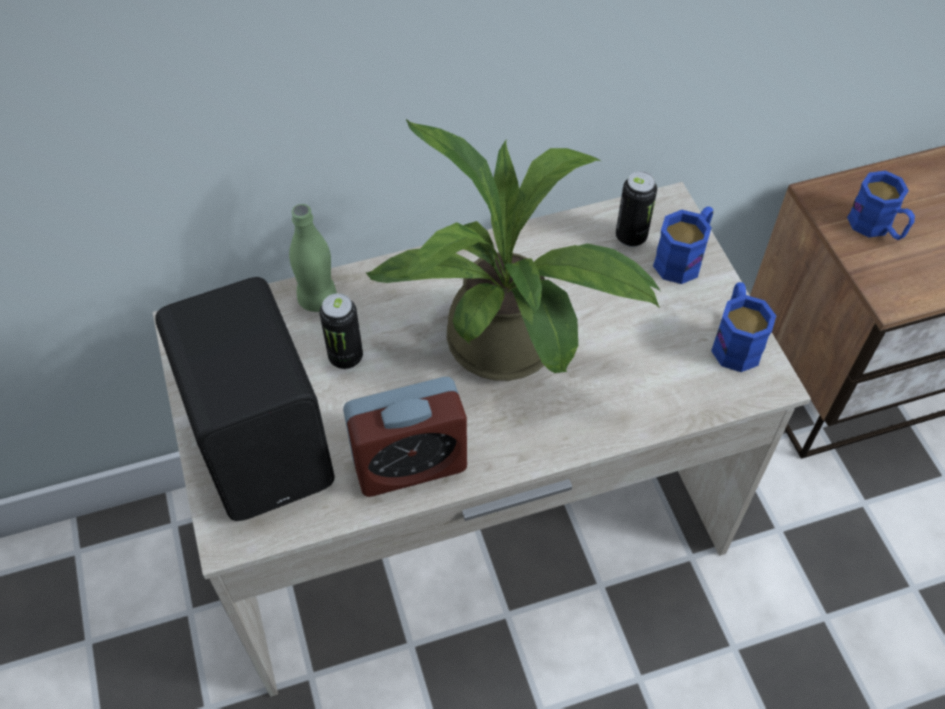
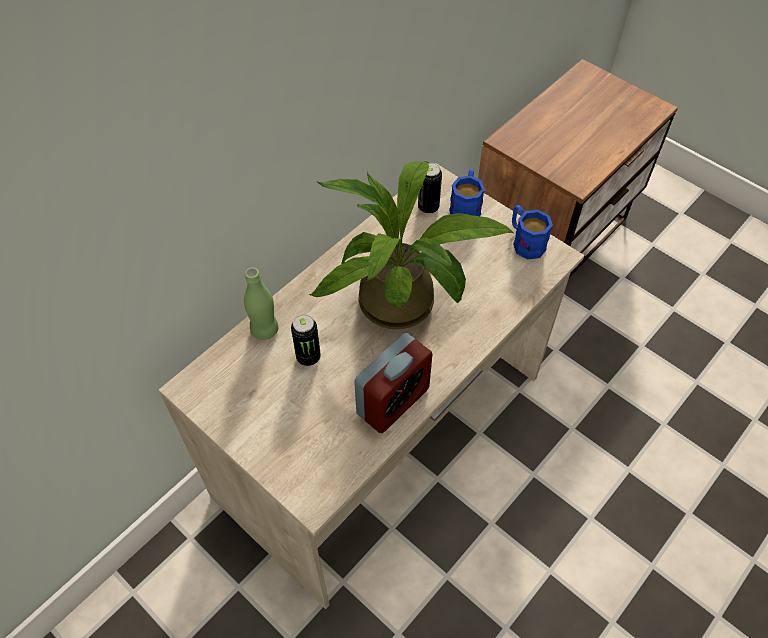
camera: 30 degrees left, 0 degrees up
black speaker [155,277,335,521] -> none
blue mug [847,171,915,240] -> none

